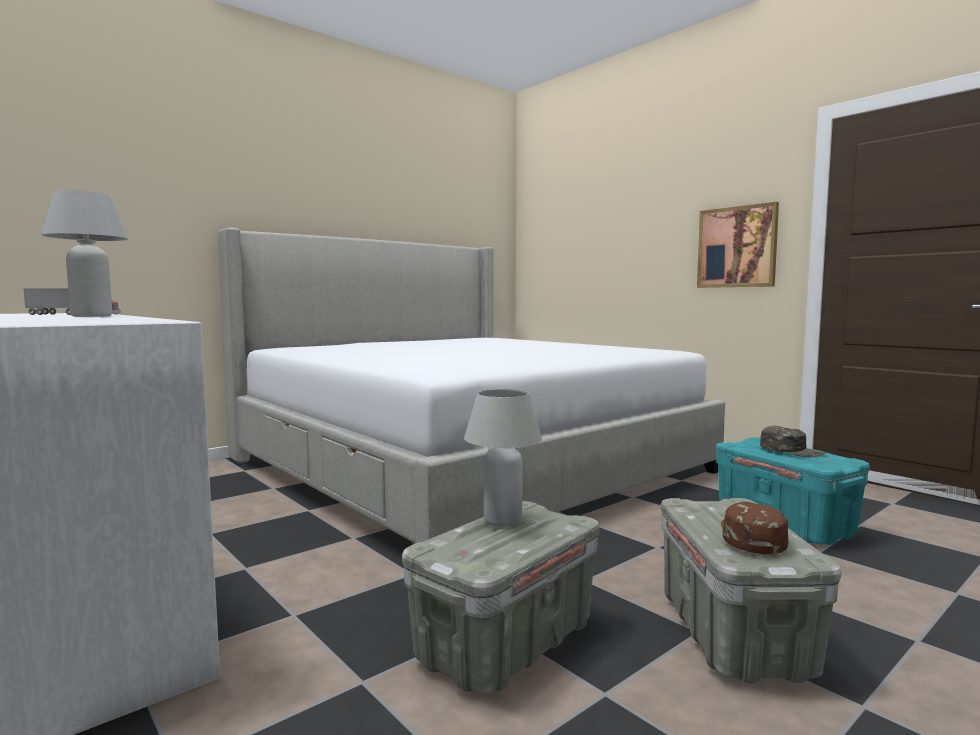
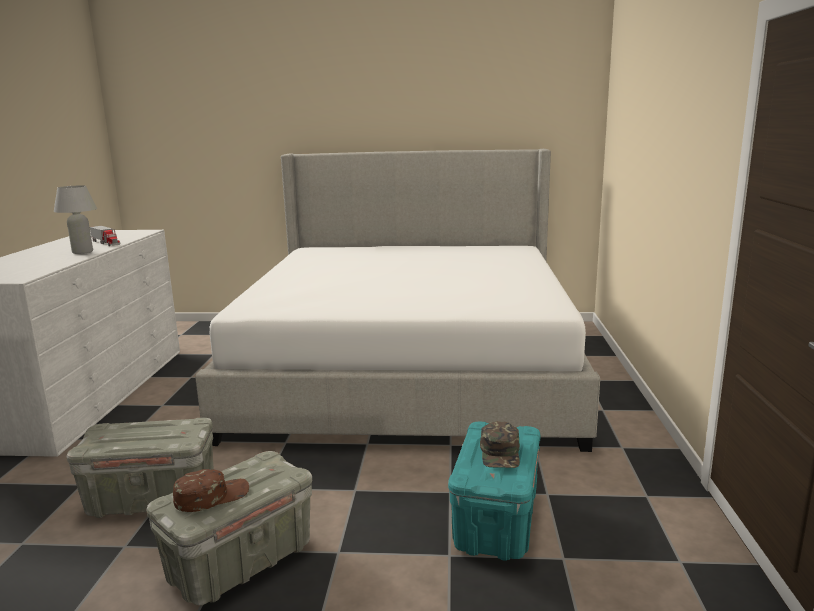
camera: 45 degrees right, 10 degrees up
white table lamp [464,389,542,527] -> none
picture [697,202,779,288] -> none

